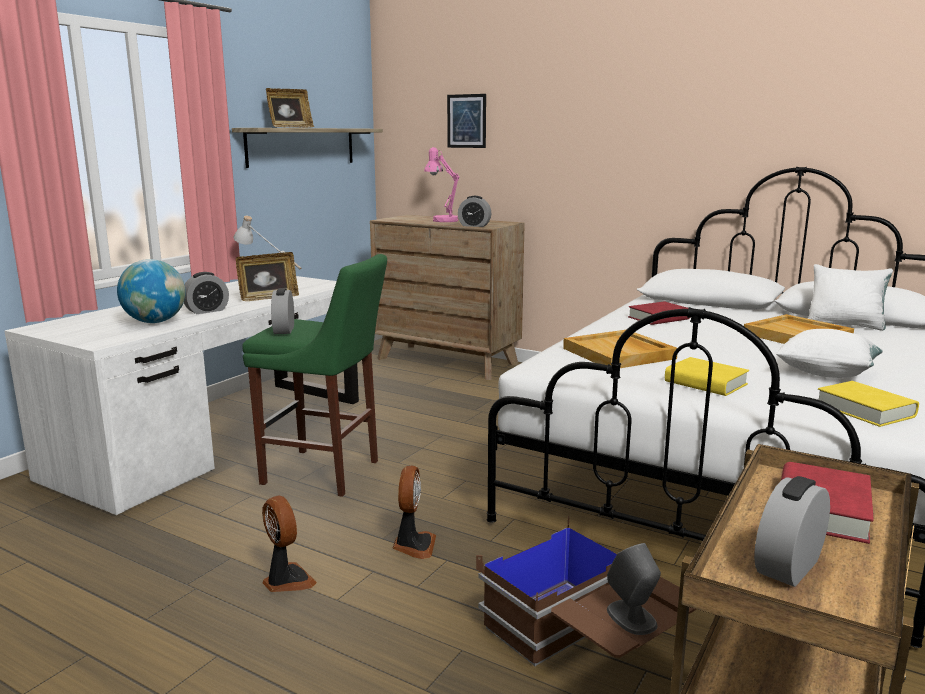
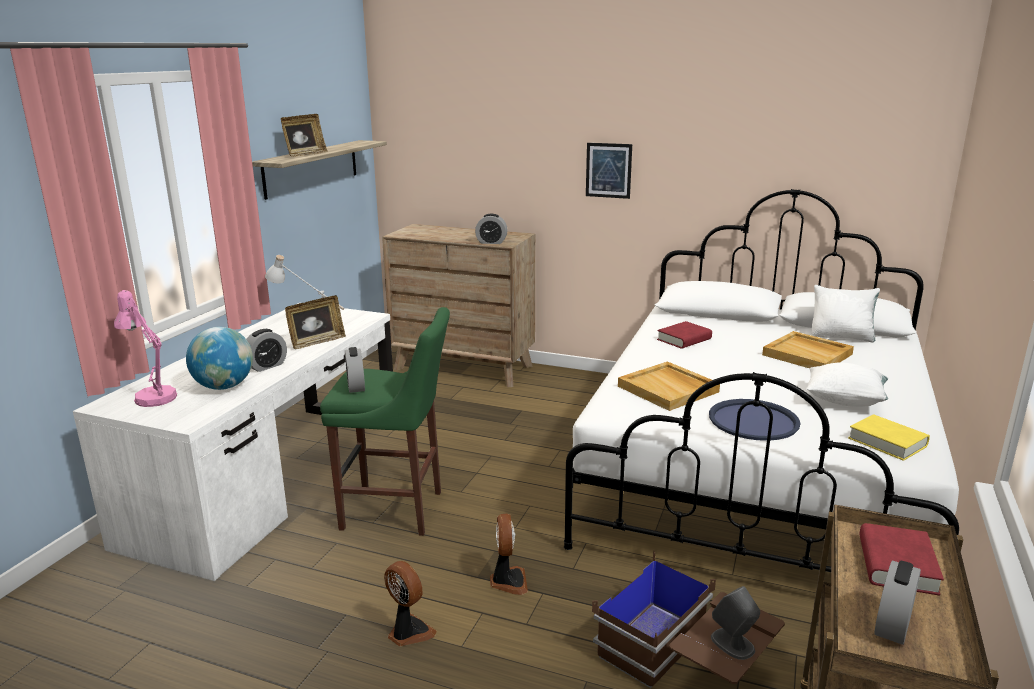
camera: 10 degrees left, 5 degrees up
pink table lamp [424,147,460,222] -> pink table lamp moved to [114,290,177,407]
picture [447,94,486,148] -> picture moved to [586,143,632,199]
yellow book [665,357,749,396] -> blue tray [709,399,801,441]

